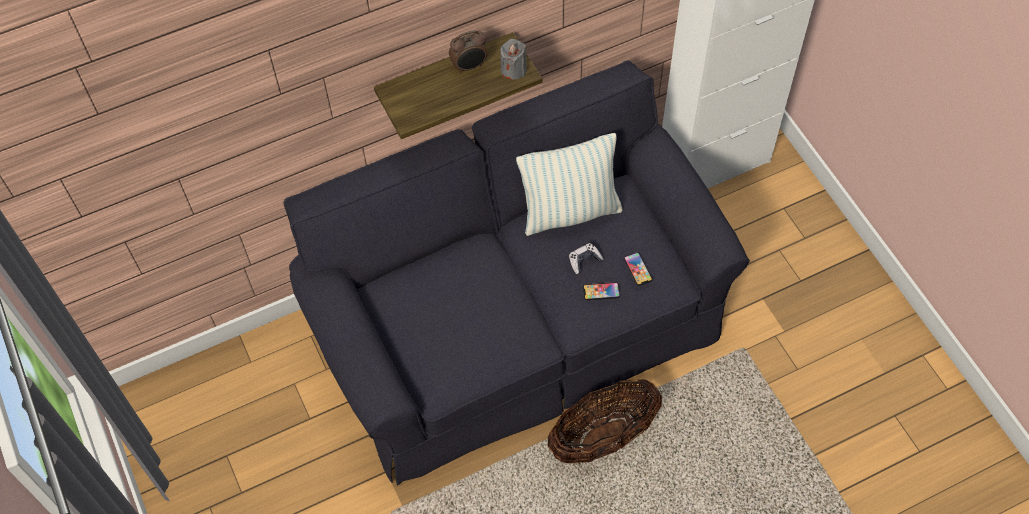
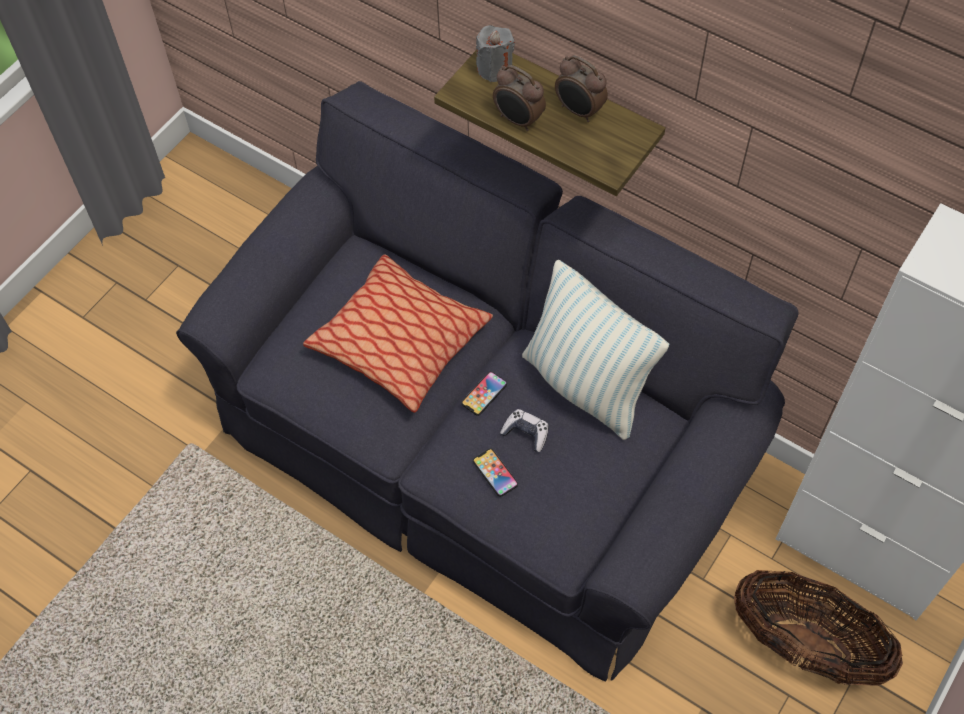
camera: 60 degrees right, 0 degrees up
grey candle [500,39,527,80] -> grey candle moved to [476,25,515,82]
basket [548,380,662,463] -> basket moved to [734,570,903,686]
phone [624,252,652,286] -> phone moved to [462,371,507,416]
none -> pillow [303,254,493,413]
none -> alarm clock [493,65,546,131]

